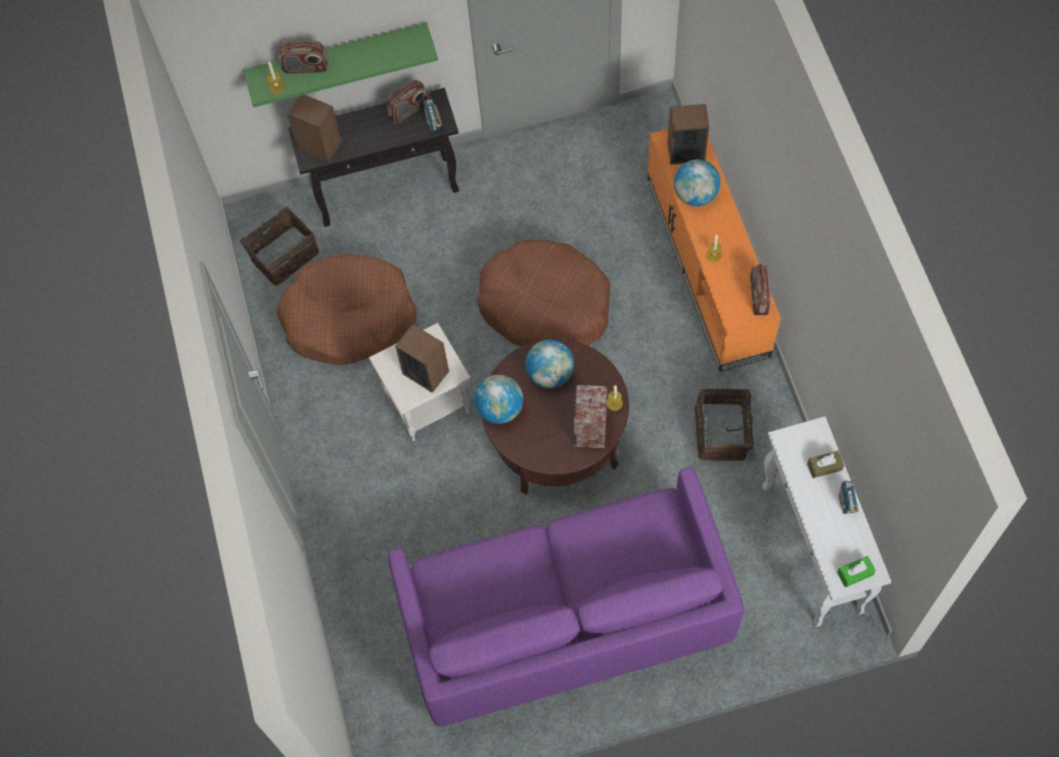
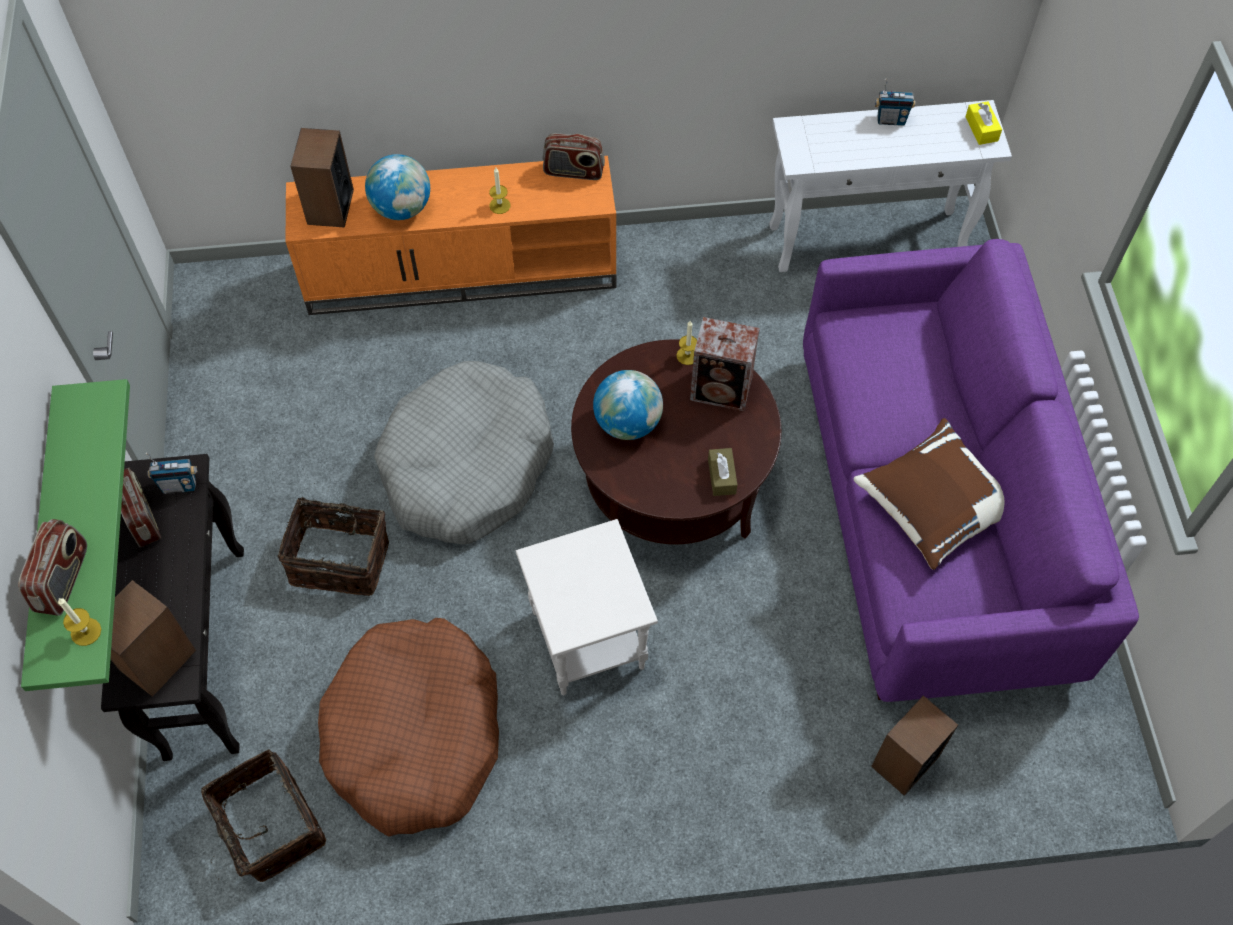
camera: 85 degrees left, 5 degrees down
speaker [395,324,449,393] -> speaker moved to [871,695,958,796]
globe [474,375,523,424] -> none
brown dog bed [477,240,611,346] -> grey dog bed [374,361,554,545]
basket [695,388,763,461] -> basket moved to [278,483,389,596]
brown tissue box [807,451,844,478] -> brown tissue box moved to [708,448,737,496]
green tissue box [837,556,876,588] -> yellow tissue box [965,102,1002,145]
none -> brown pillow [853,418,1004,570]

